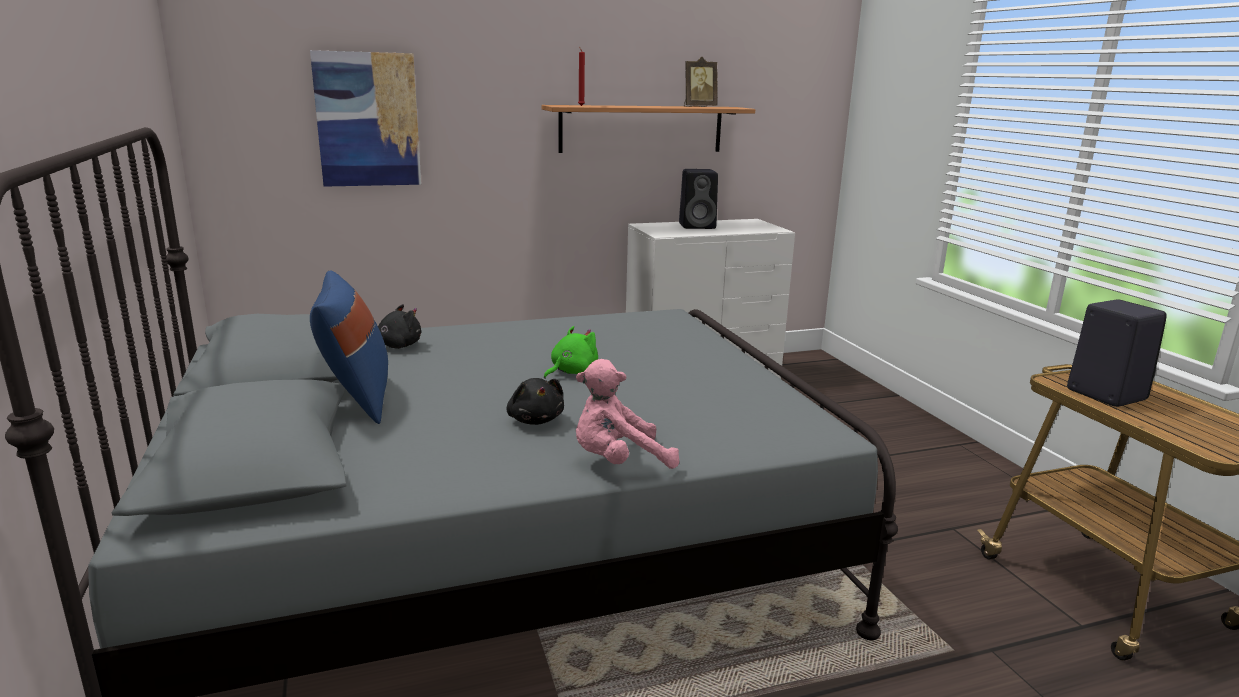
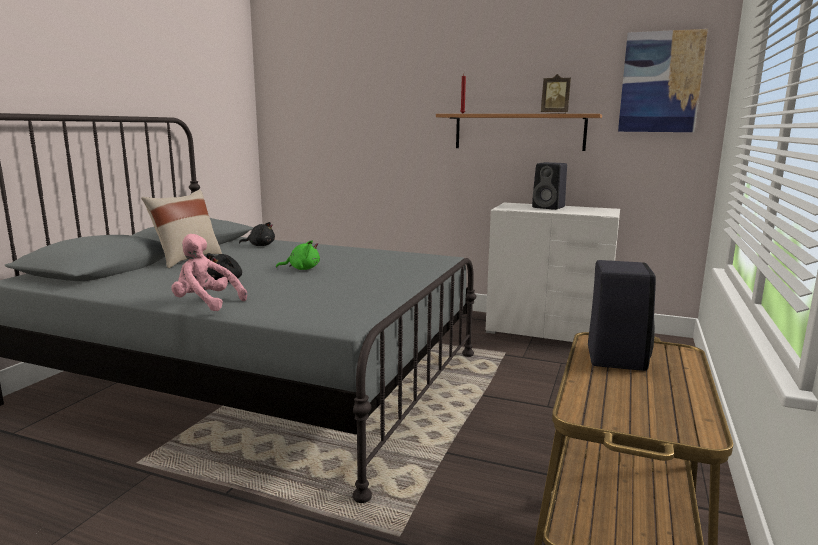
camera: 40 degrees right, 5 degrees down
picture [310,50,421,187] -> picture moved to [618,29,708,132]
blue pillow [310,270,388,424] -> beige pillow [141,190,222,268]

